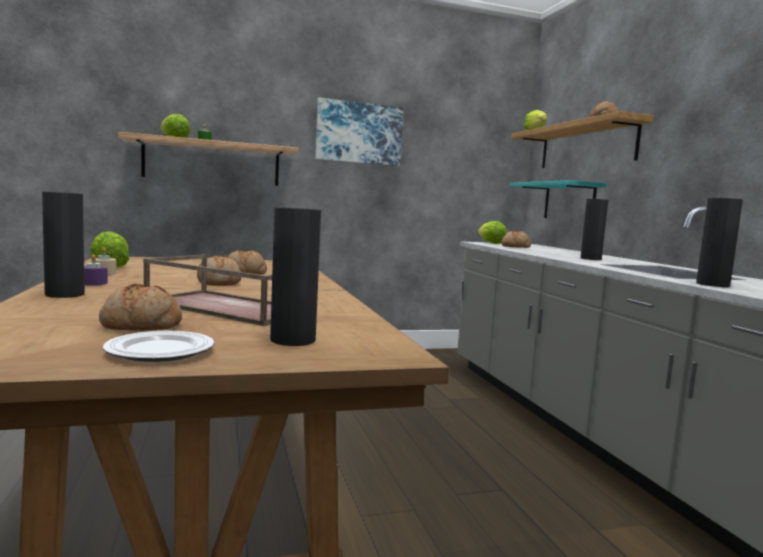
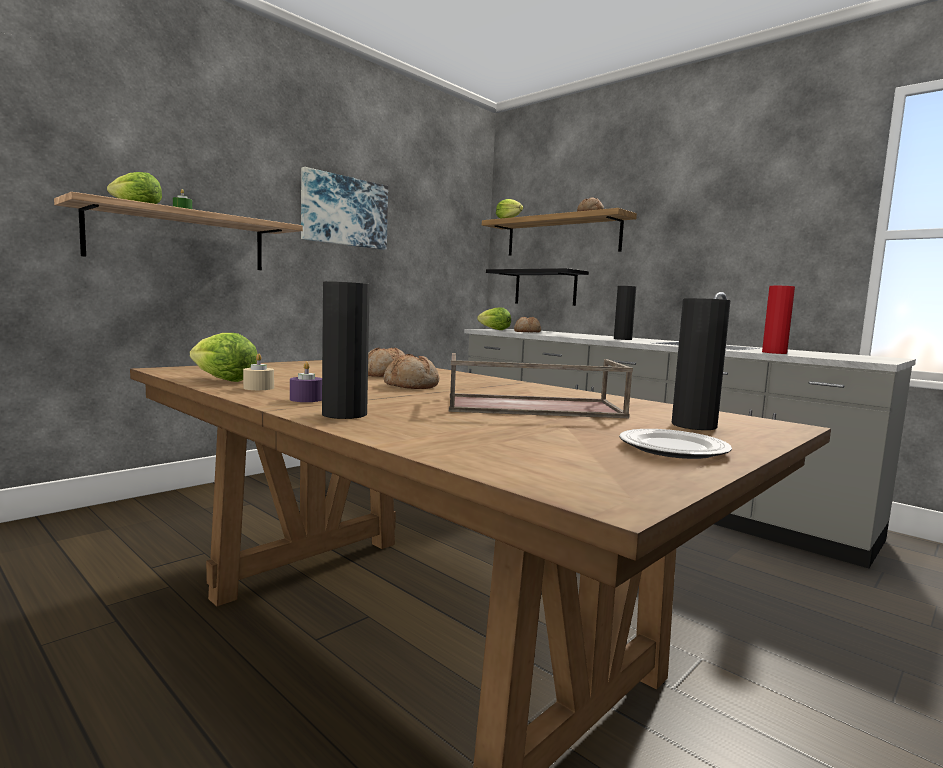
camera: 30 degrees left, 0 degrees up
bread [99,284,182,331] -> none
turquoise shelf [510,180,607,218] -> black shelf [486,268,589,306]
black vase [696,198,743,287] -> red vase [762,286,795,354]

